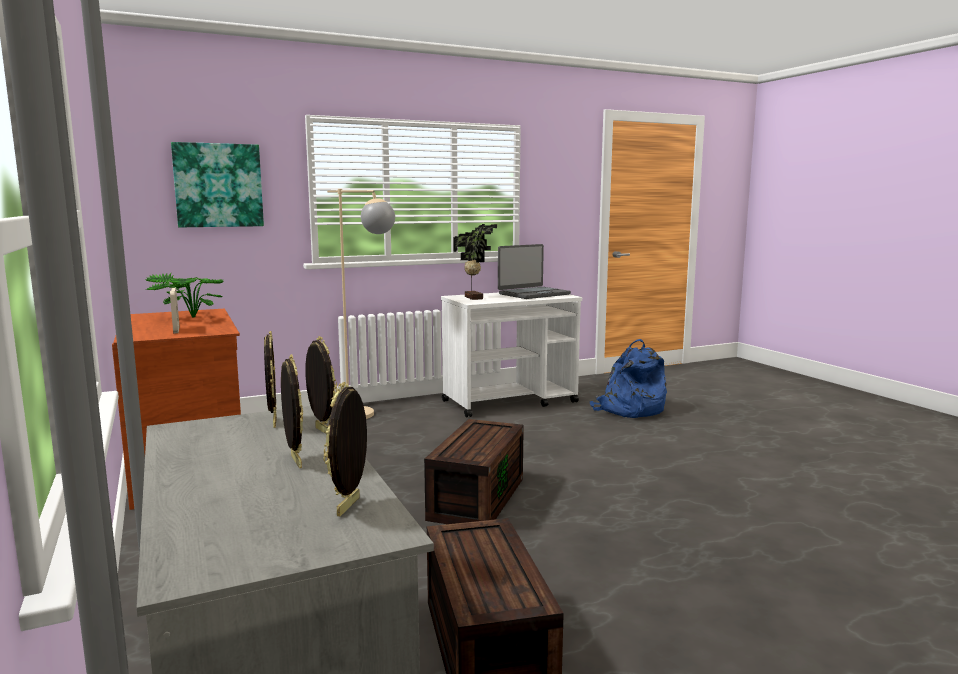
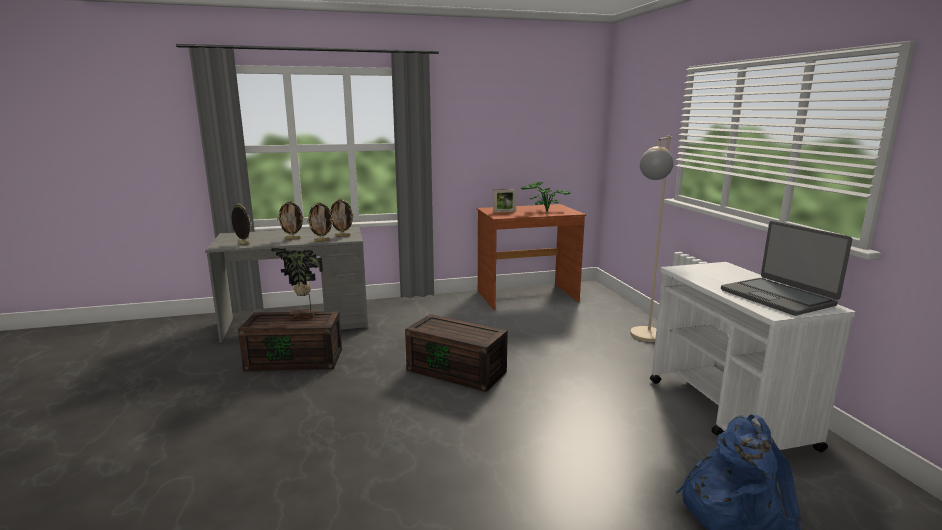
camera: 100 degrees right, 5 degrees up
picture [171,142,264,227] -> none
potted plant [453,224,497,300] -> potted plant moved to [271,248,323,320]

